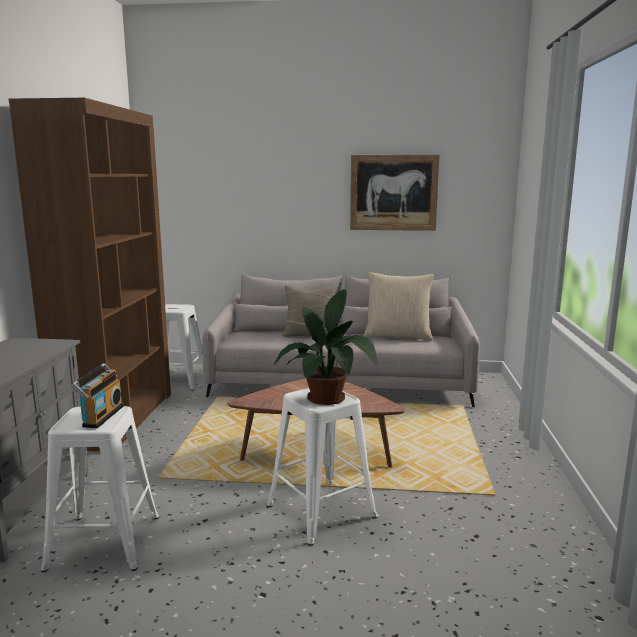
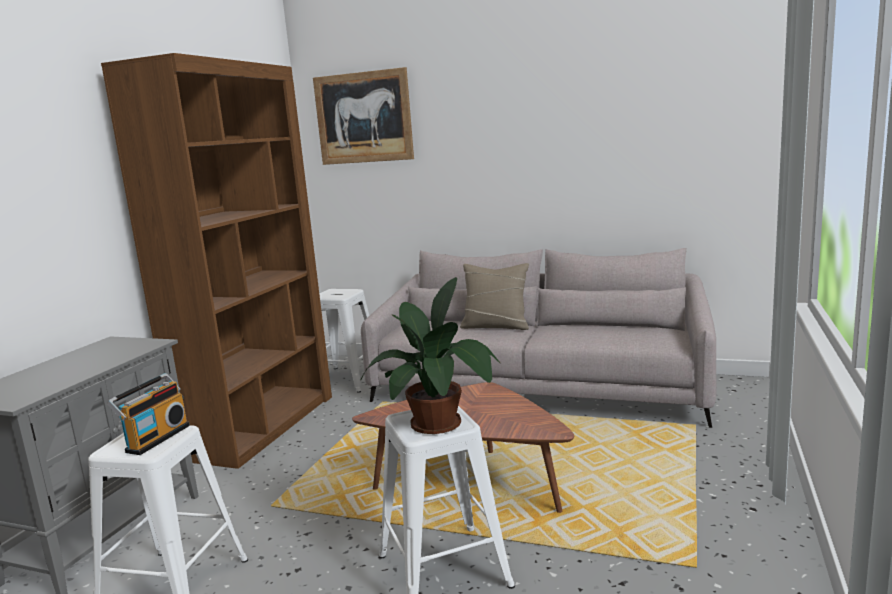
camera: 15 degrees right, 0 degrees up
picture [350,155,439,231] -> picture moved to [313,67,414,165]
beige pillow [364,272,434,341] -> none

